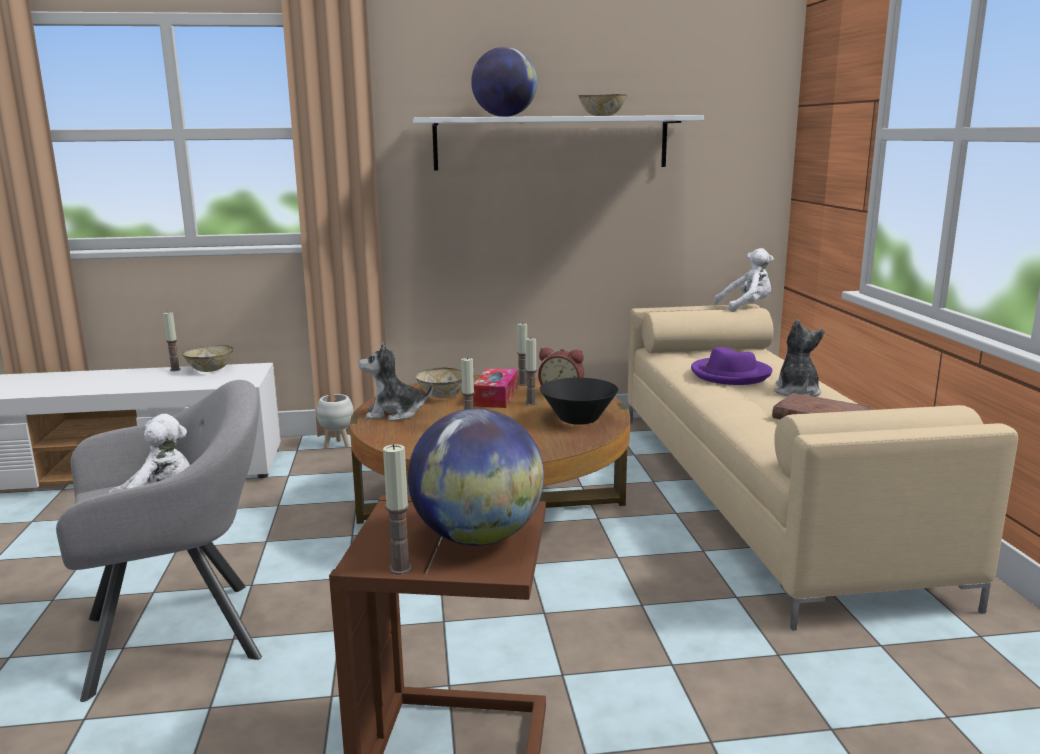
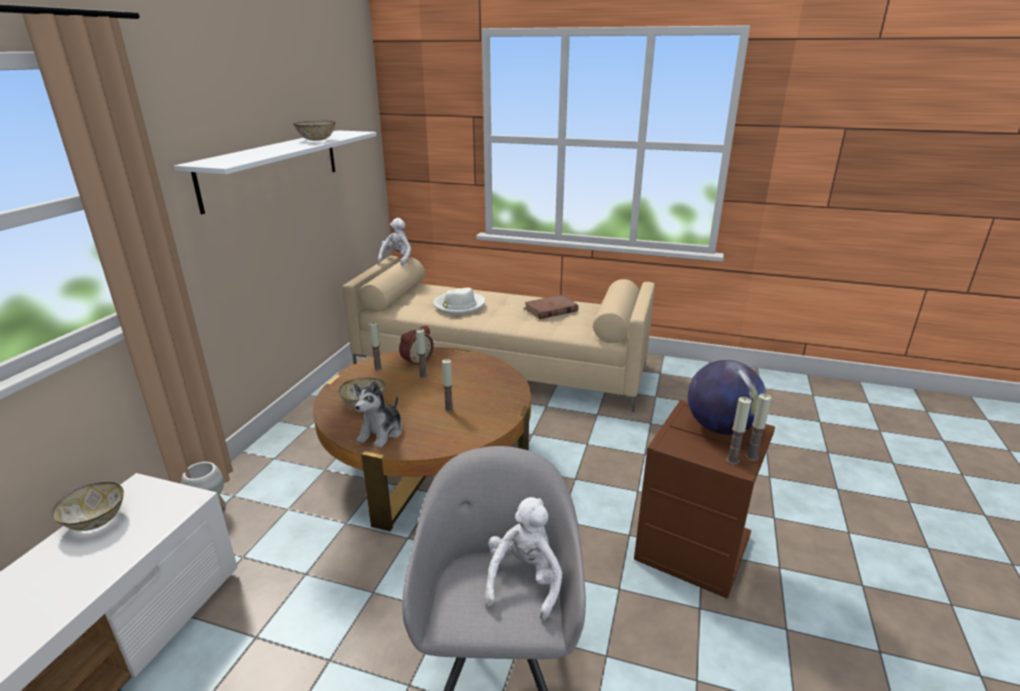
camera: 65 degrees left, 10 degrees up
candle [163,311,181,371] -> candle moved to [726,397,751,465]
globe [471,47,537,117] -> none
tissue box [473,368,518,408] -> none
black bowl [540,378,618,425] -> none
purple hat [691,347,773,385] -> white hat [433,288,485,315]
plush toy [774,320,825,397] -> none

